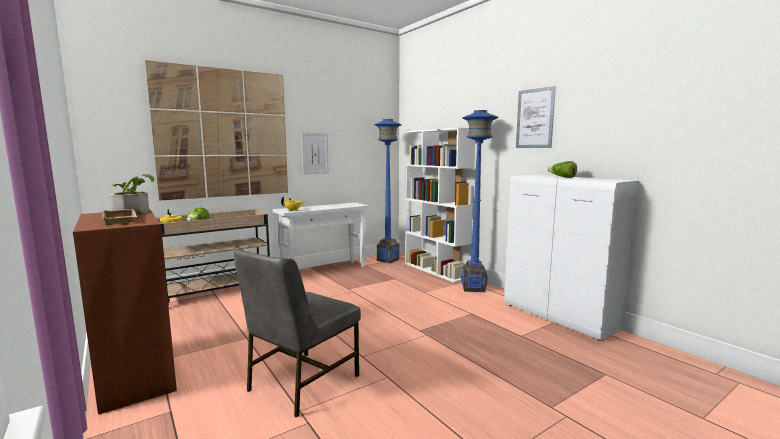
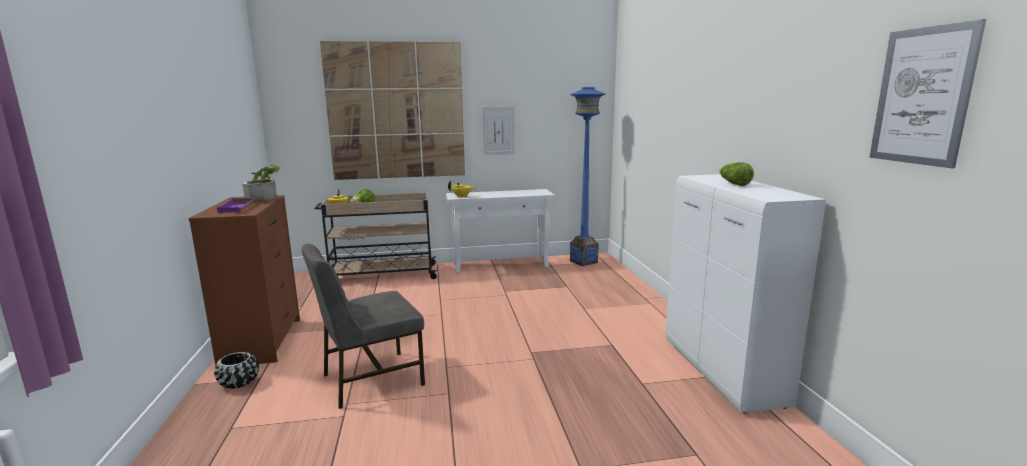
camera: 25 degrees right, 5 degrees up
beige tray [102,209,137,225] -> purple tray [216,197,256,213]
white bookcase [405,128,475,283] -> none
blue floor lamp [461,110,499,292] -> none
picture [516,86,556,148] -> picture moved to [870,19,986,168]
none -> black planter [214,352,259,389]

